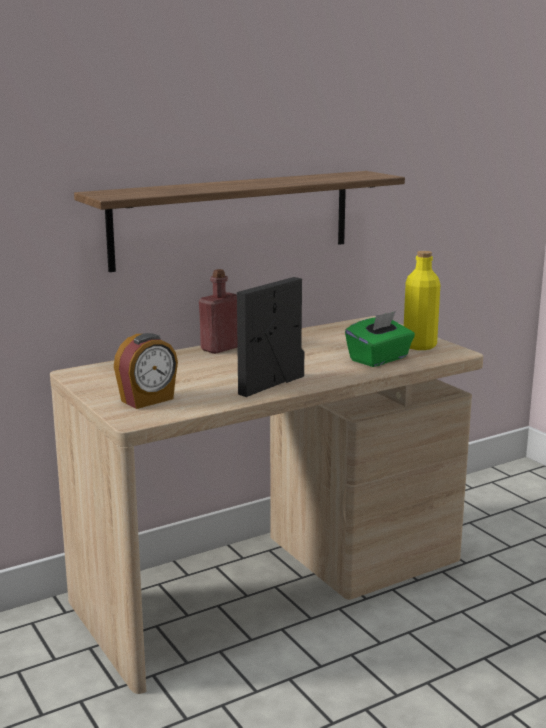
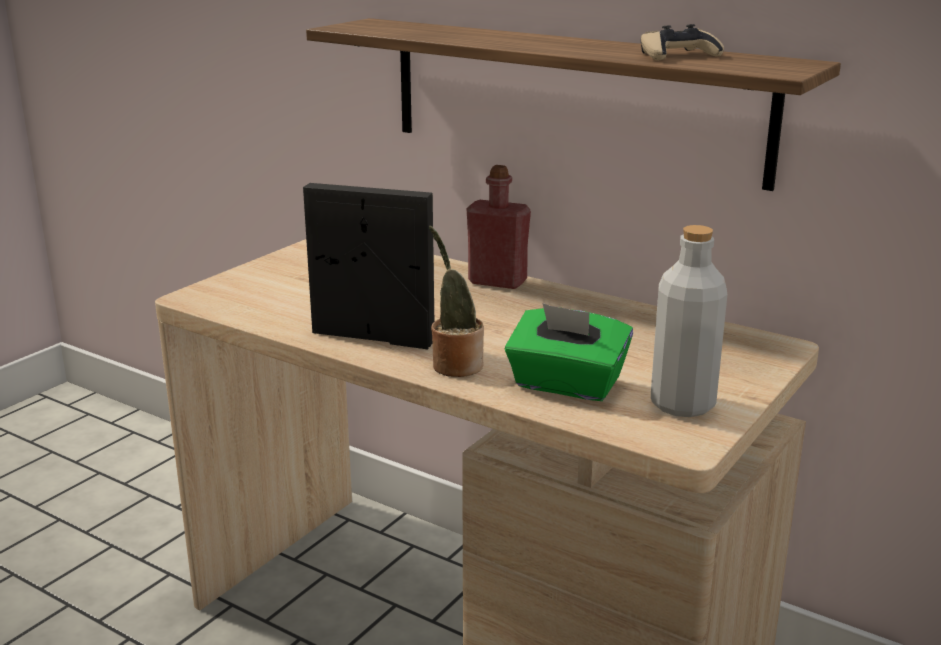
camera: 65 degrees right, 5 degrees up
alarm clock [114,333,178,409] -> none
yellow bottle [404,251,440,350] -> grey bottle [651,225,727,417]
none -> potted plant [429,226,484,377]
none -> beige game controller [641,24,724,60]

